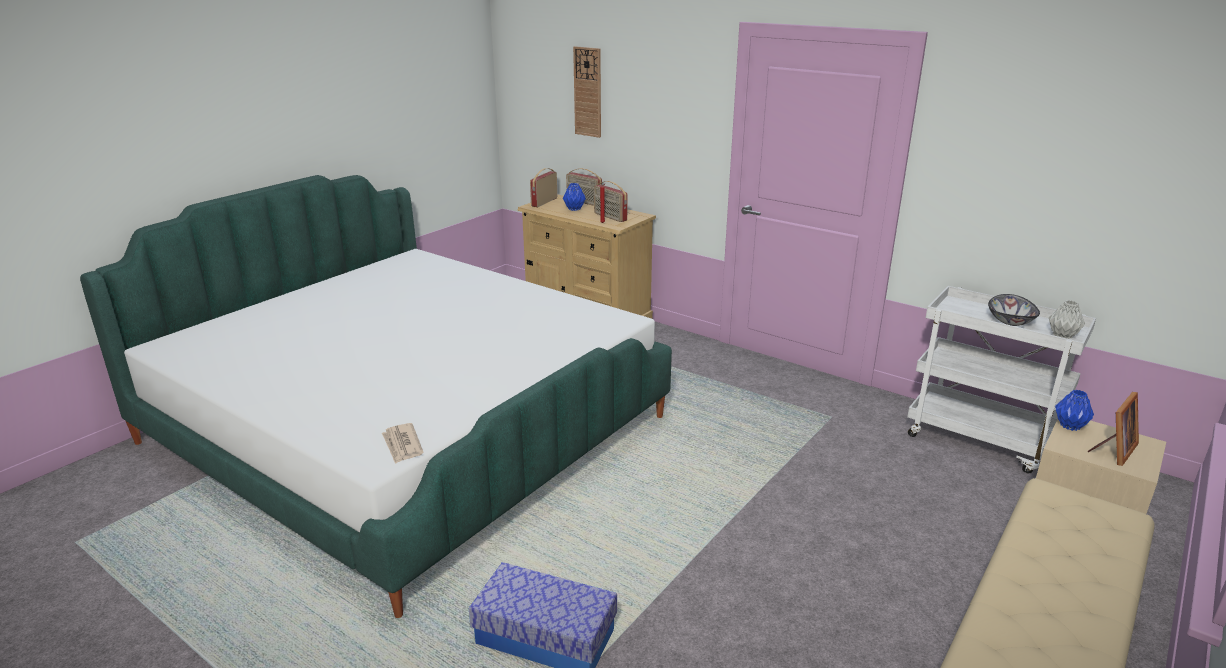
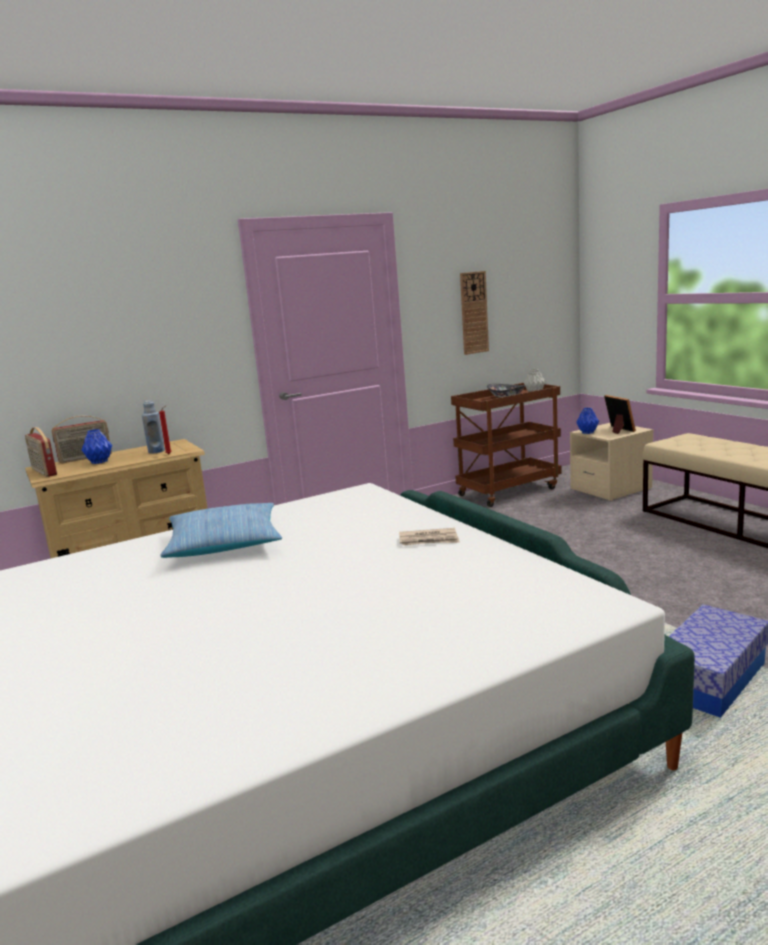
camera: 65 degrees left, 10 degrees down
newspaper [382,423,424,464] -> newspaper moved to [399,528,460,546]
wall clock [573,46,601,138] -> wall clock moved to [460,271,489,355]
radio [594,181,628,222] -> blue bottle [142,401,165,453]
white cart [907,286,1096,474] -> brown cart [451,383,562,507]
none -> pillow [160,503,282,558]

